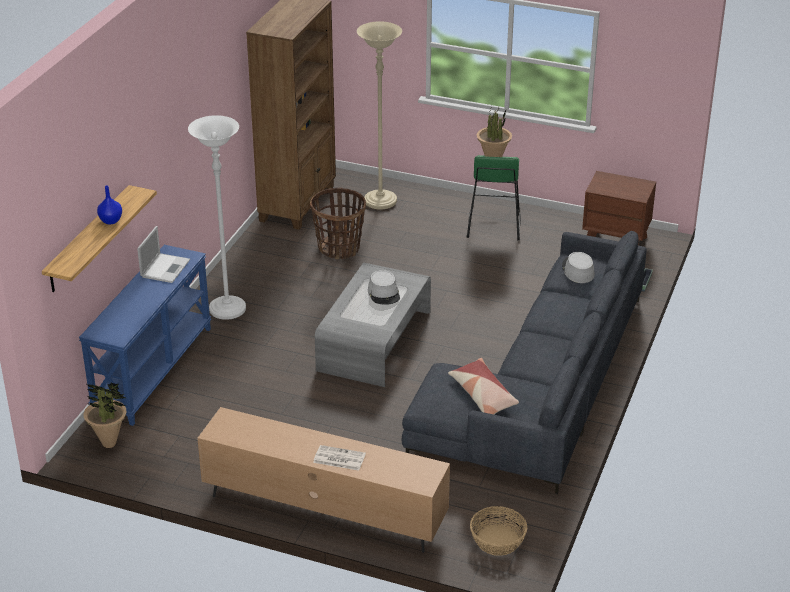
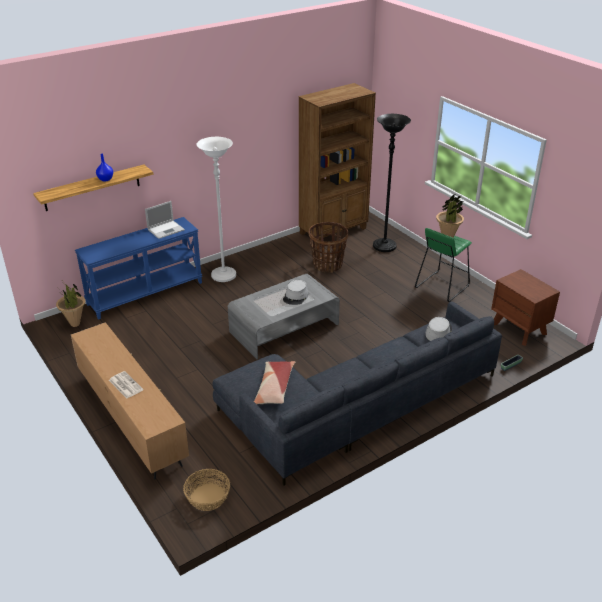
camera: 35 degrees right, 0 degrees up
beige floor lamp [357,21,402,210] -> black floor lamp [373,114,411,252]

